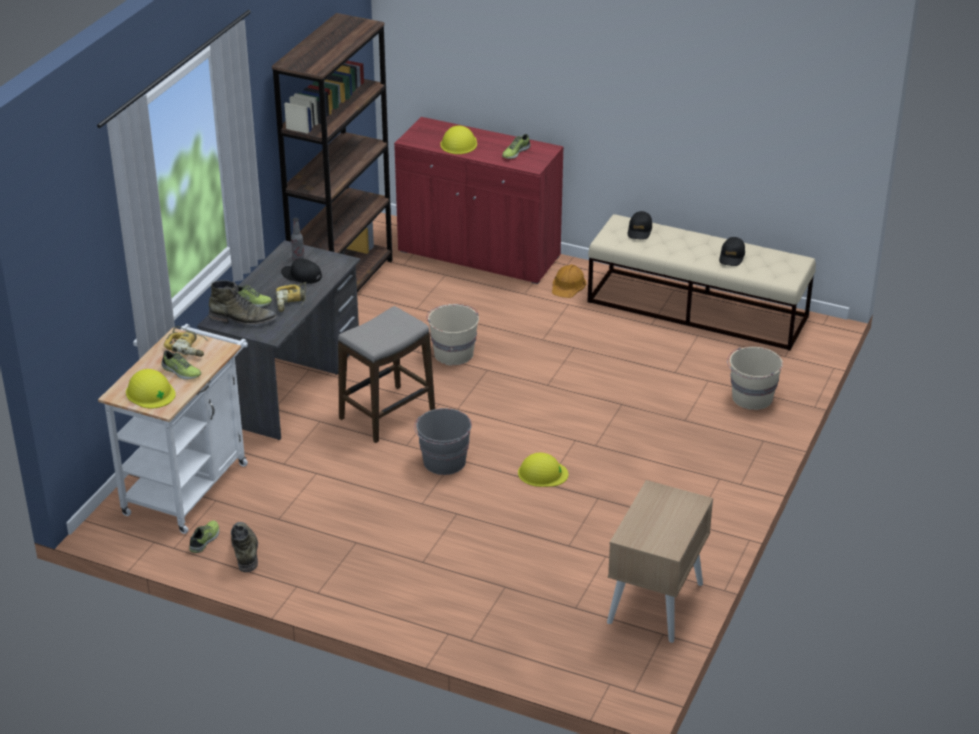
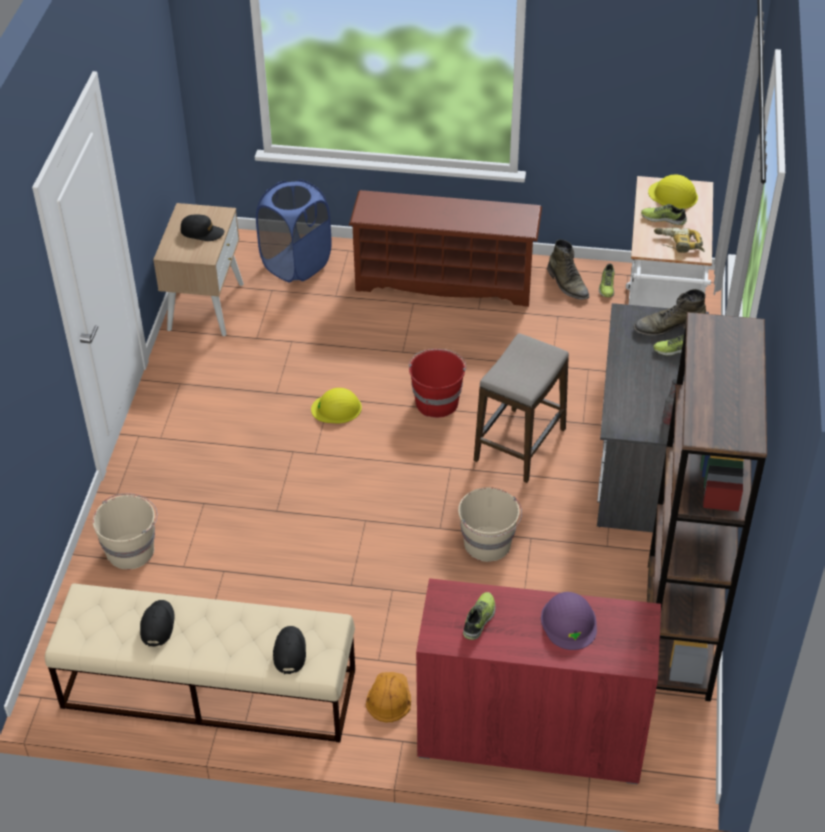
camera: 165 degrees right, 10 degrees up
power drill [276,282,307,312] -> none
black cap [281,258,322,284] -> black cap moved to [181,215,225,241]
grey bucket [414,408,472,475] -> red bucket [409,349,466,418]
yellow hard hat [440,125,477,154] -> purple hard hat [541,592,597,650]
none -> blue laundry basket [256,180,332,282]
none -> brown shoe rack [349,190,542,307]

